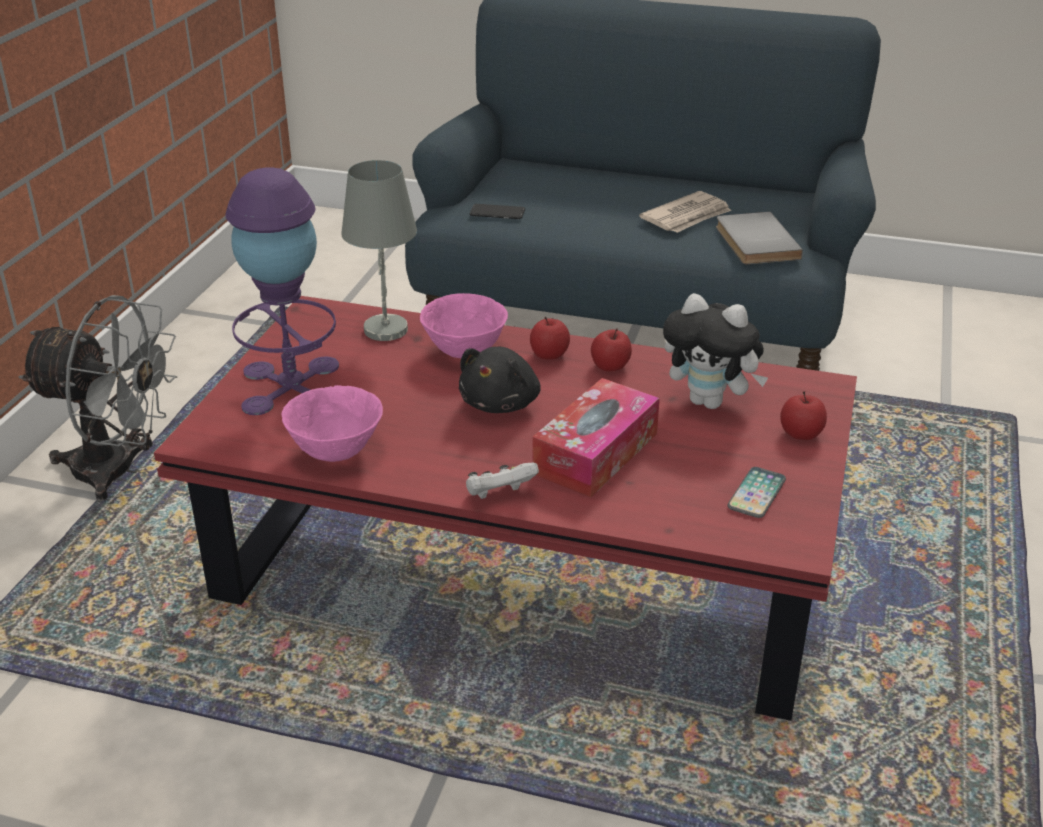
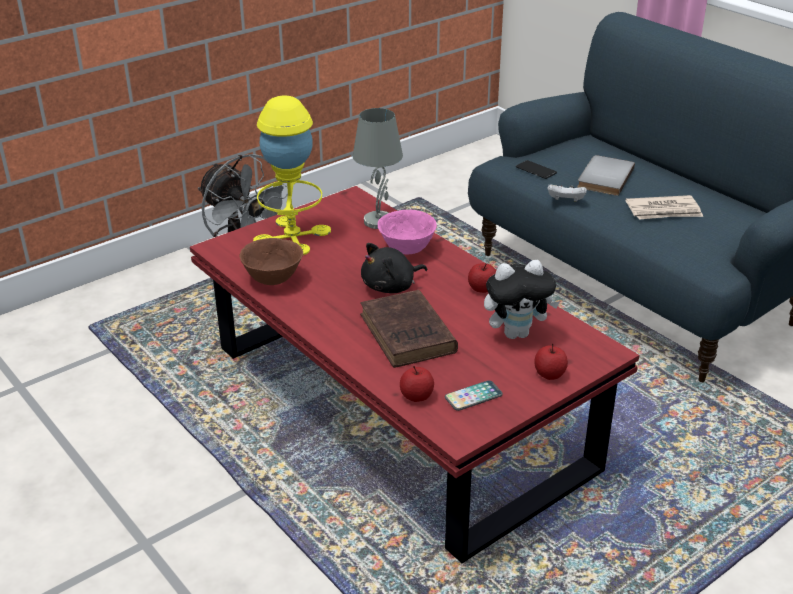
camera: 35 degrees right, 0 degrees up
purple table lamp [225,167,339,415] -> yellow table lamp [253,96,331,255]
pink bowl [281,385,383,462] -> brown bowl [240,238,303,285]
white game controller [466,463,539,499] -> white game controller moved to [547,184,587,202]
apple [530,317,570,360] -> apple moved to [400,366,434,402]
tissue box [532,378,660,497] -> brown book [360,290,458,368]
plush toy [663,293,768,409] -> plush toy turned 75 degrees counterclockwise [484,260,560,339]
grey book [716,212,803,264] -> grey book moved to [577,155,635,196]

